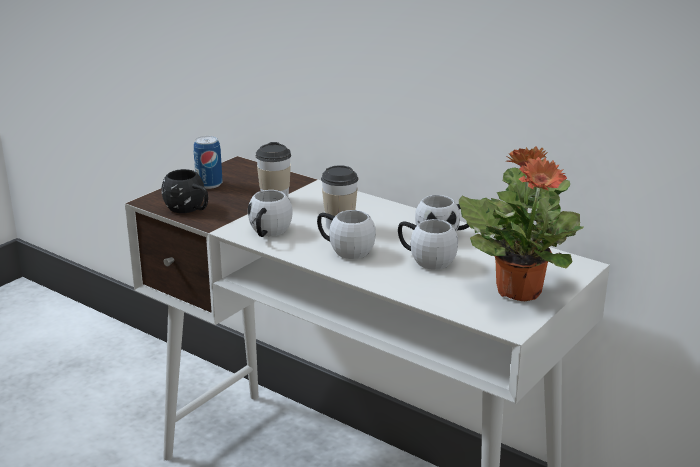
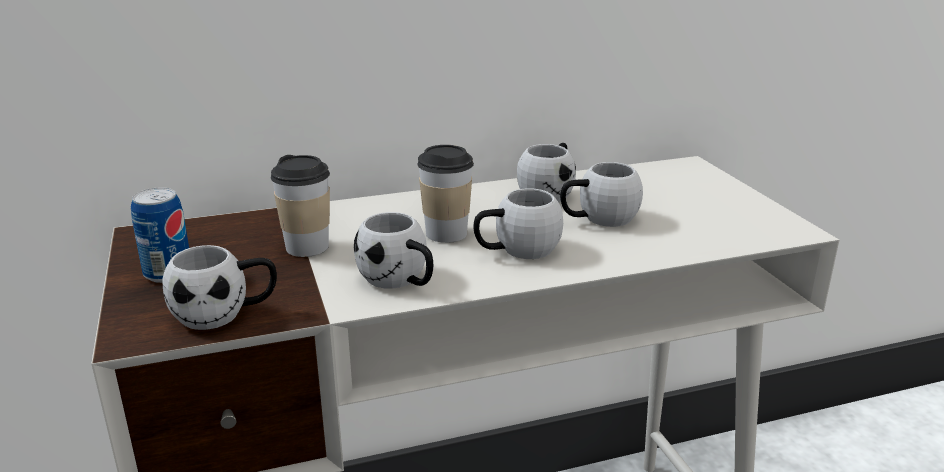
camera: 55 degrees left, 0 degrees up
black mug [161,169,208,213] -> white mug [162,245,277,330]
potted plant [459,146,583,301] -> none

